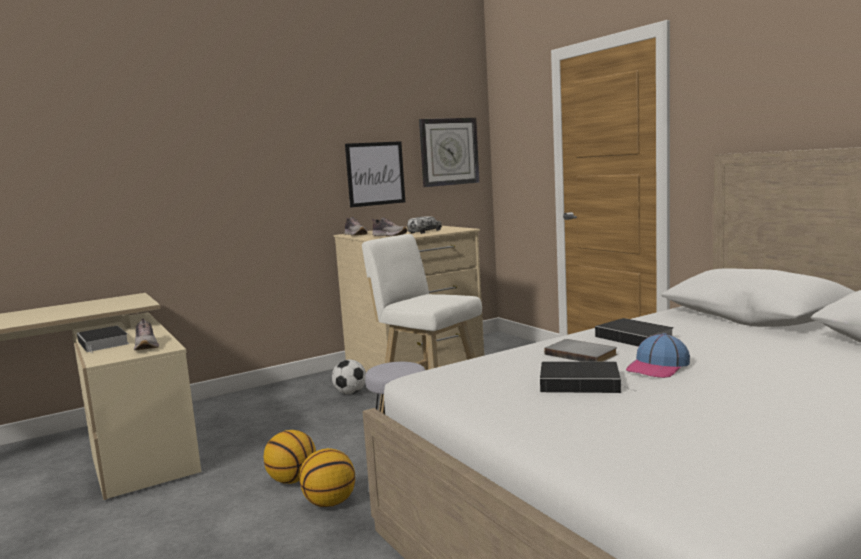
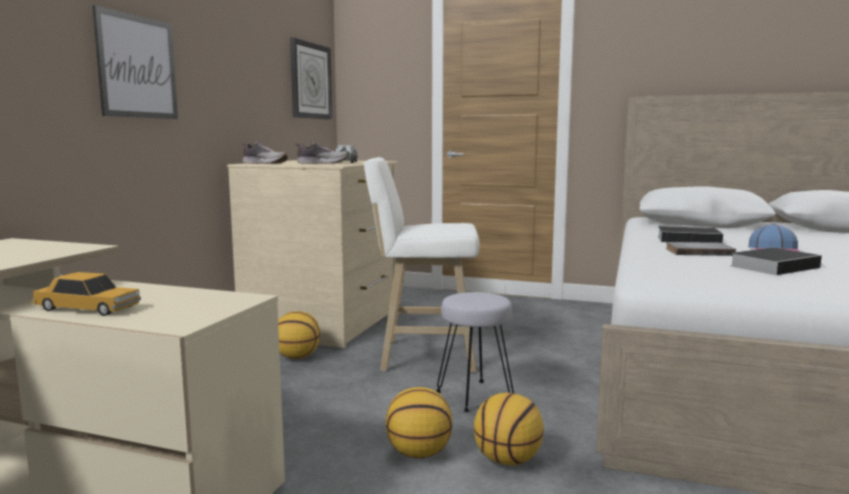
camera: 40 degrees left, 0 degrees up
book [77,326,129,354] -> toy car [31,272,141,316]
shoe [134,319,159,350] -> none
football [332,359,366,394] -> basketball [278,311,320,359]
picture [345,141,405,208] -> picture moved to [92,5,178,119]

